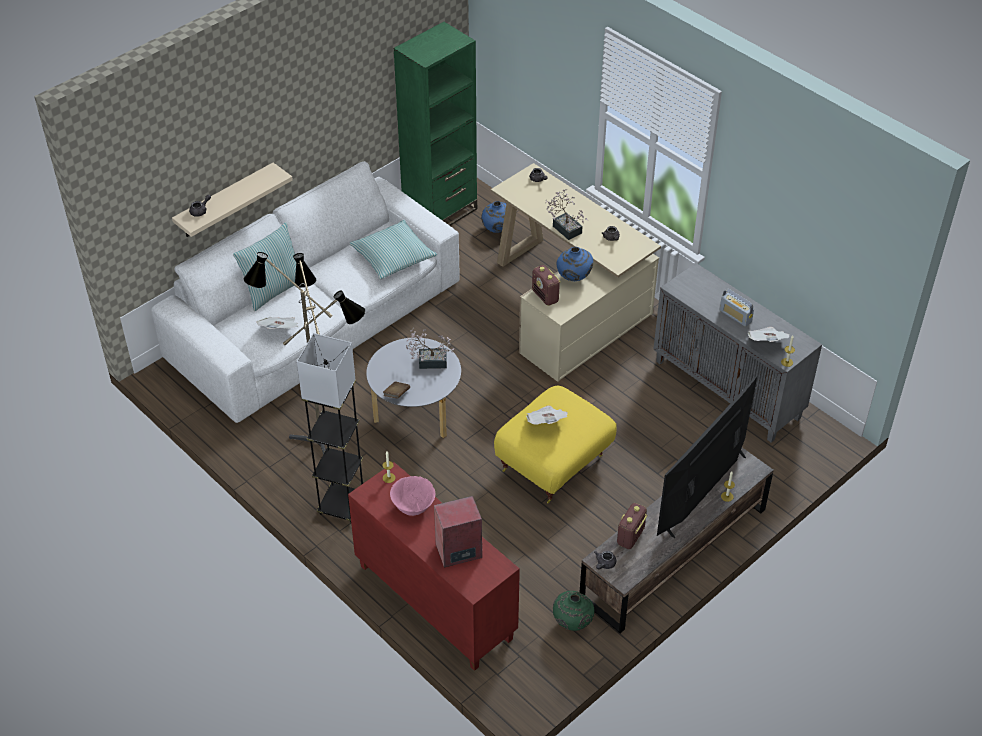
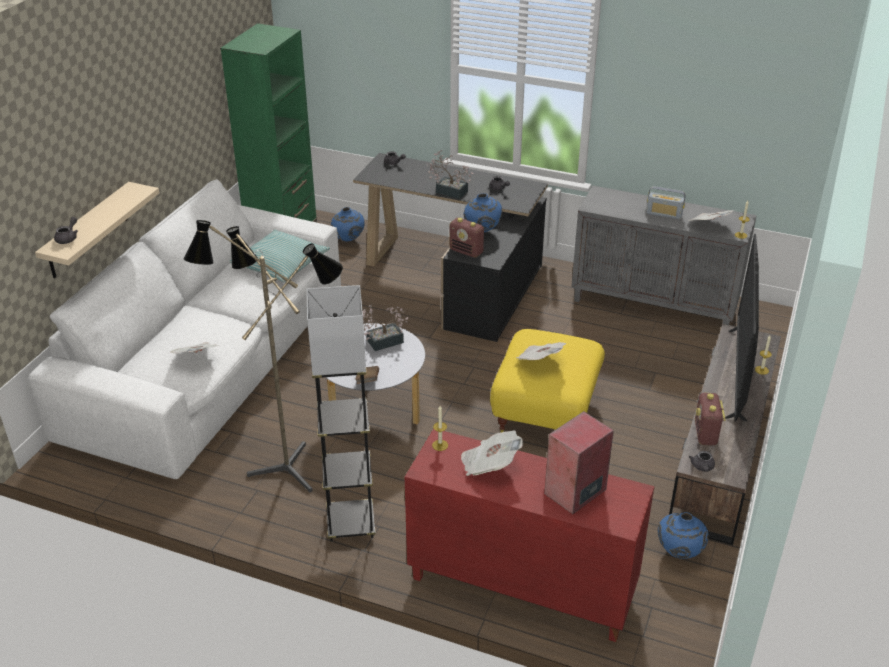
camera: 25 degrees left, 10 degrees down
pillow [233,222,296,311] -> none
pink bowl [390,476,435,516] -> newspaper [461,430,523,476]
beige desk [491,163,661,382] -> black desk [353,153,548,342]
green vase [553,591,594,631] -> blue vase [658,512,709,559]

